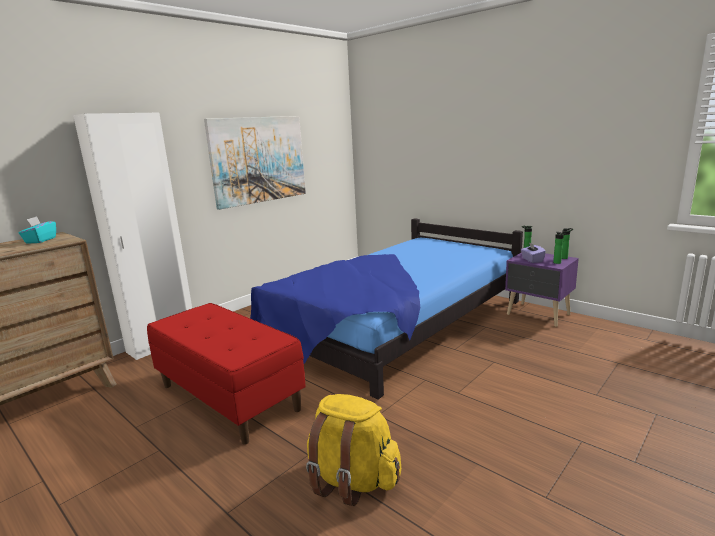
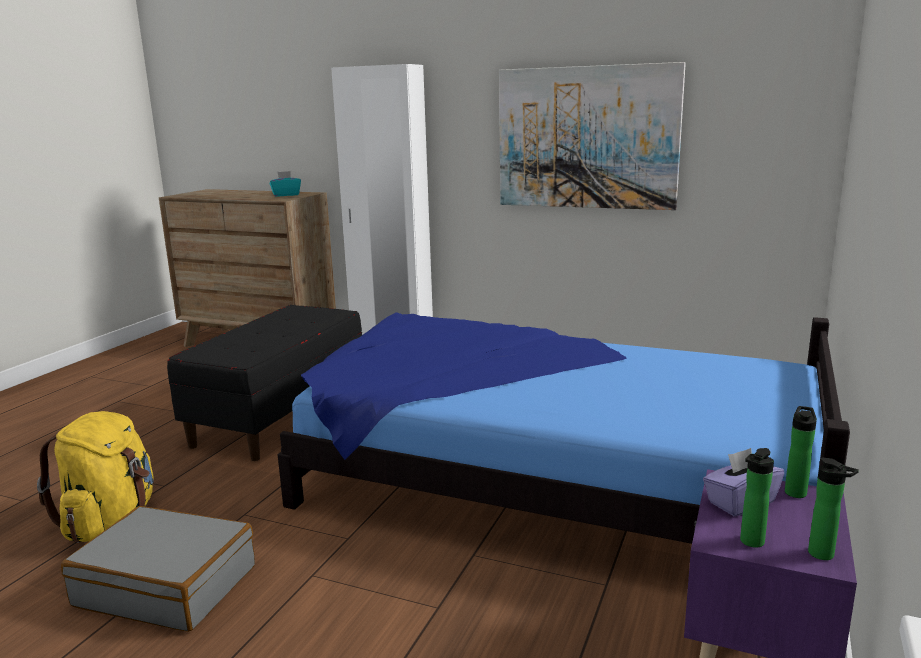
camera: 70 degrees right, 0 degrees up
red bench [147,303,306,445] -> black bench [167,305,362,461]
none -> grey suitcase [61,506,255,632]

